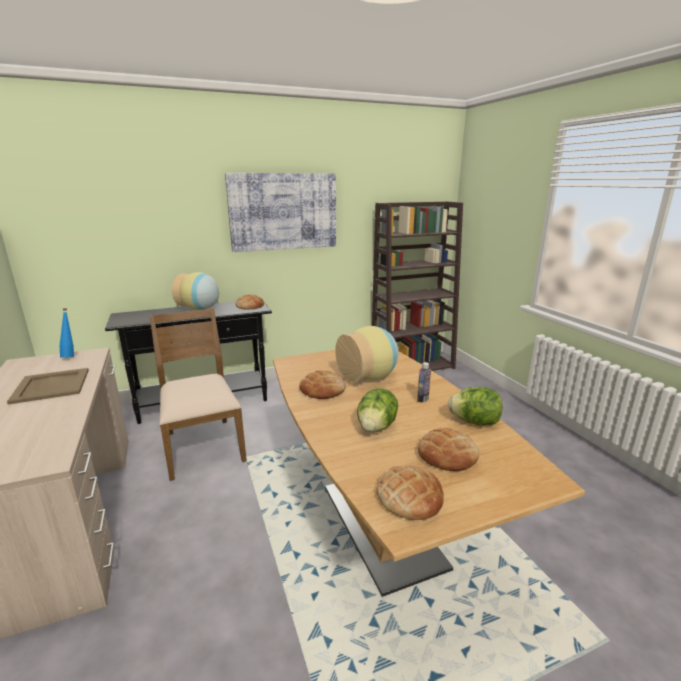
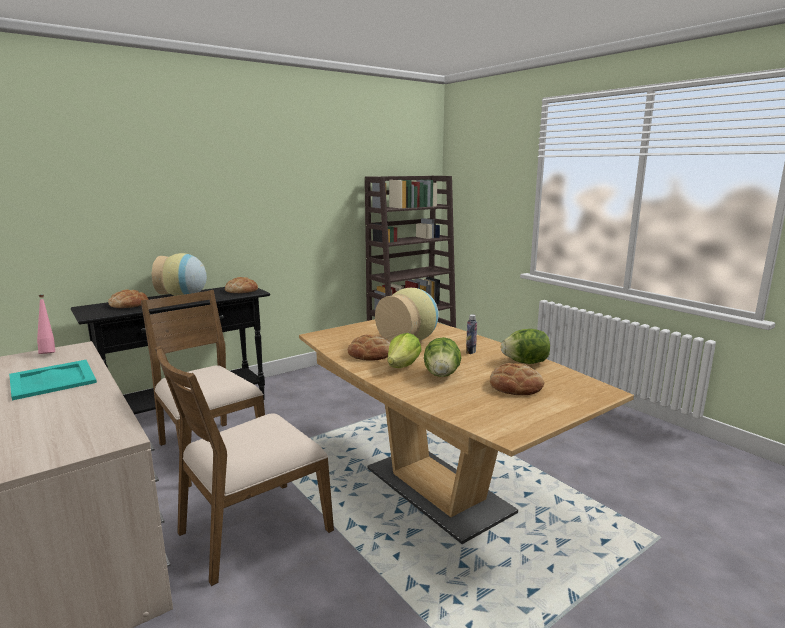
camera: 15 degrees left, 5 degrees down
beige tray [7,368,89,404] -> turquoise tray [9,360,97,400]
blue bottle [60,308,74,357] -> pink bottle [37,295,55,354]
picture [225,173,336,252] -> none
bread [376,466,444,520] -> bread moved to [108,289,148,308]
none -> brown chair [154,346,334,586]
none -> lettuce [388,333,422,368]

